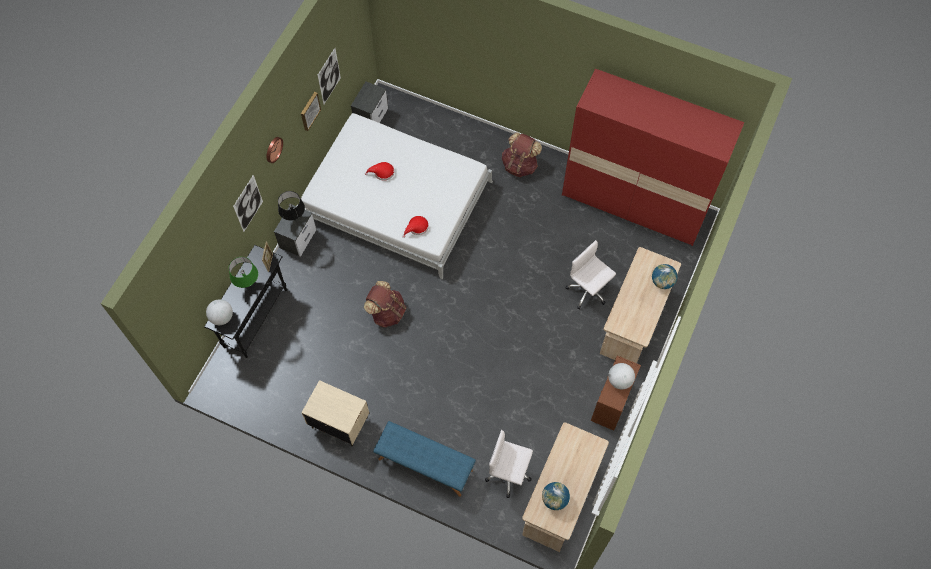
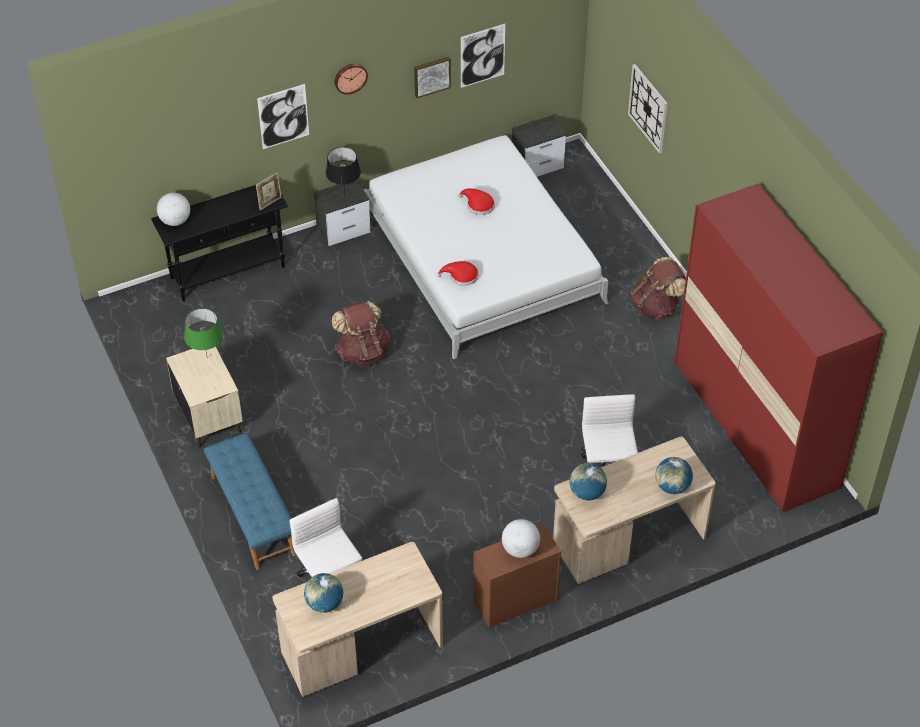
camera: 40 degrees right, 15 degrees down
green table lamp [229,257,258,288] -> green table lamp moved to [184,308,223,359]
none -> globe [570,463,607,500]
none -> wall clock [628,64,668,154]

